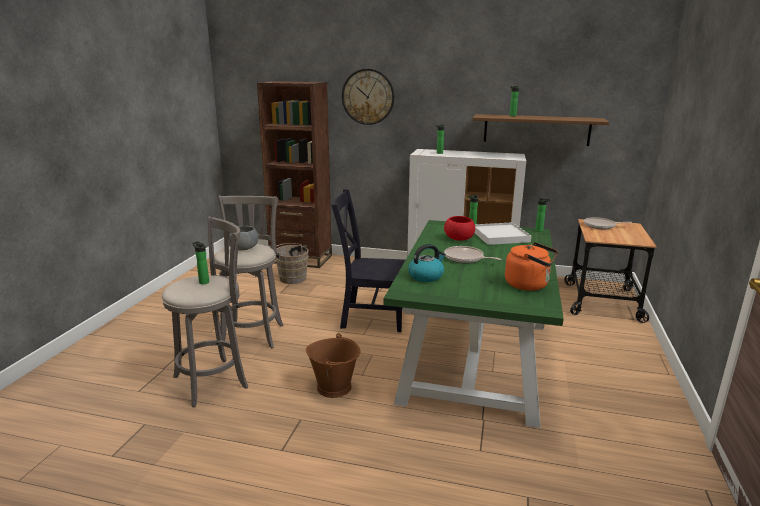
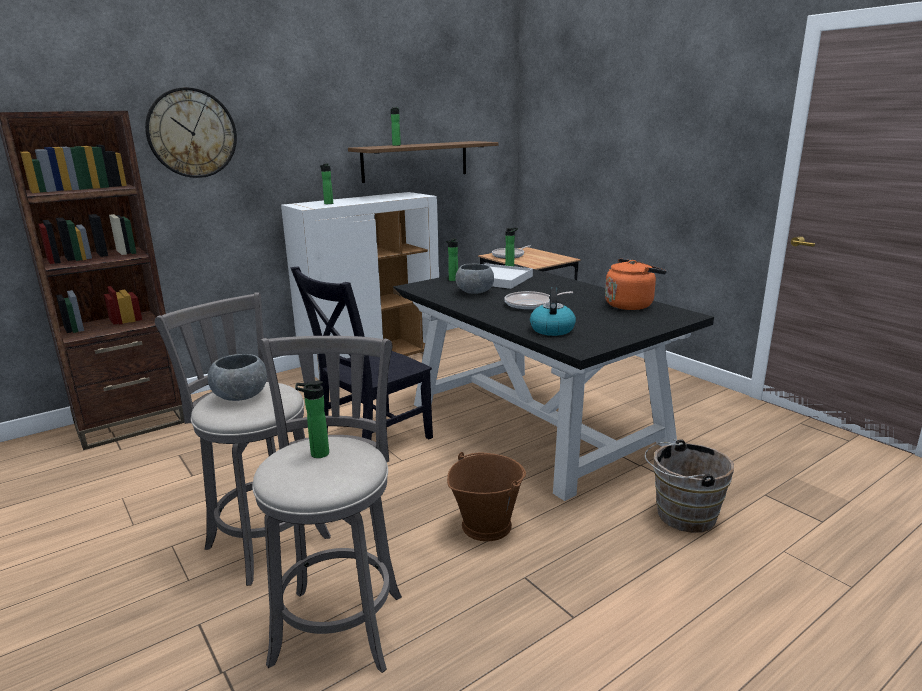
camera: 50 degrees left, 0 degrees up
brown bucket [275,243,308,284] -> brown bucket moved to [645,439,734,533]
green dining table [383,220,564,428] -> black dining table [393,264,714,501]
red bowl [444,216,475,241] -> grey bowl [455,264,494,294]

